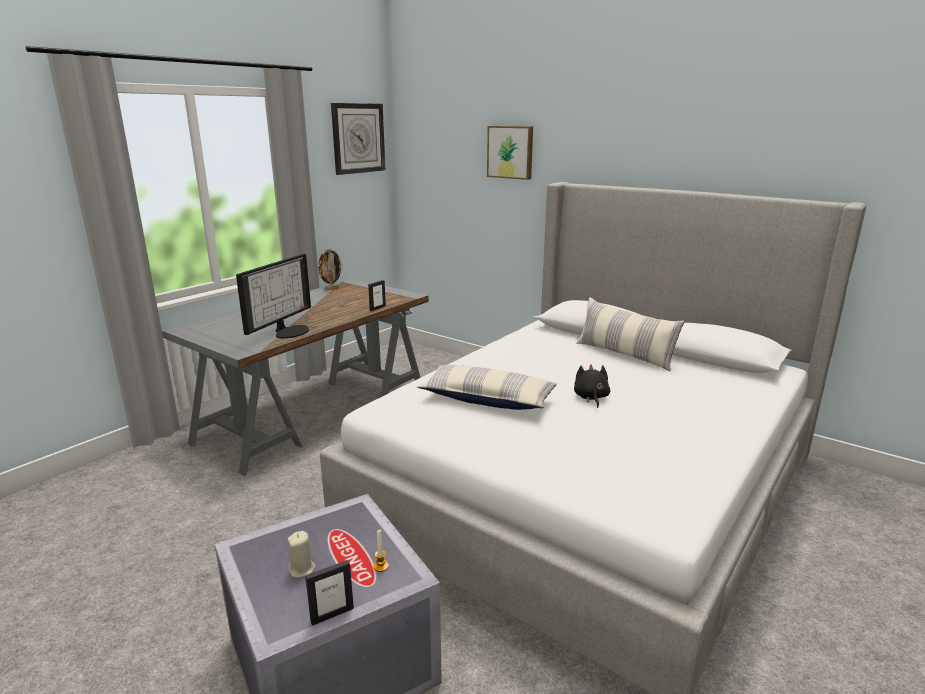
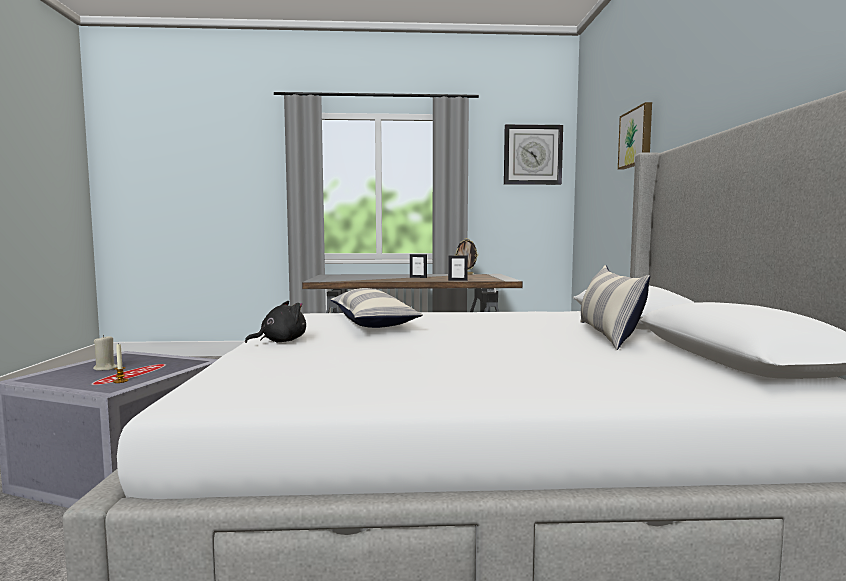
camera: 50 degrees right, 15 degrees down
monitor [236,254,311,338] -> none
picture frame [305,560,354,626] -> picture frame moved to [410,254,427,278]
black plush toy [574,364,610,408] -> black plush toy moved to [245,301,306,343]

